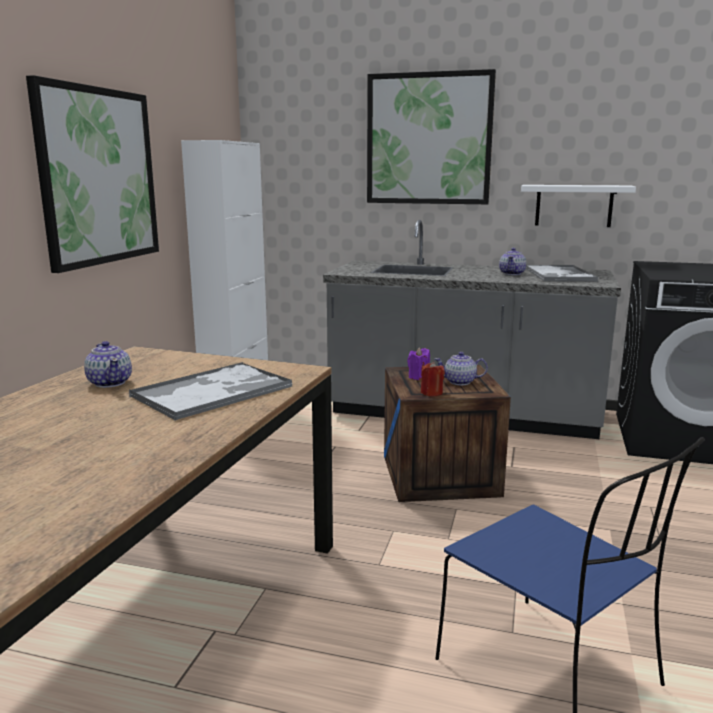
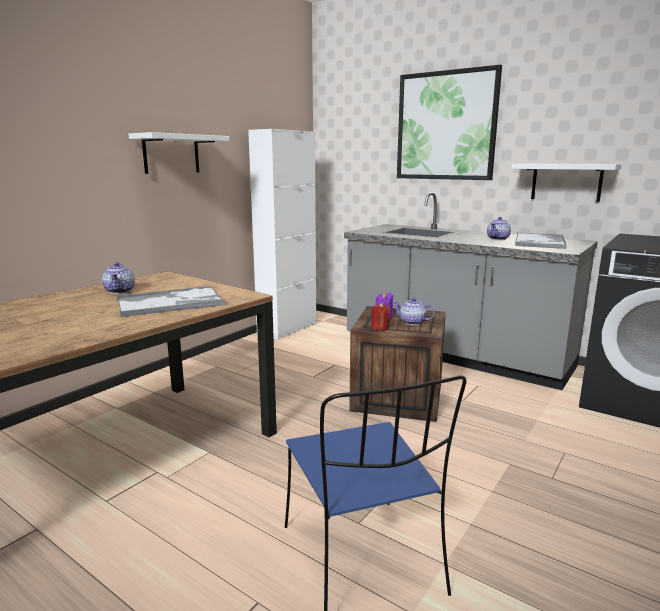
camera: 20 degrees right, 0 degrees up
picture [26,75,159,273] -> white shelf [128,132,229,174]

